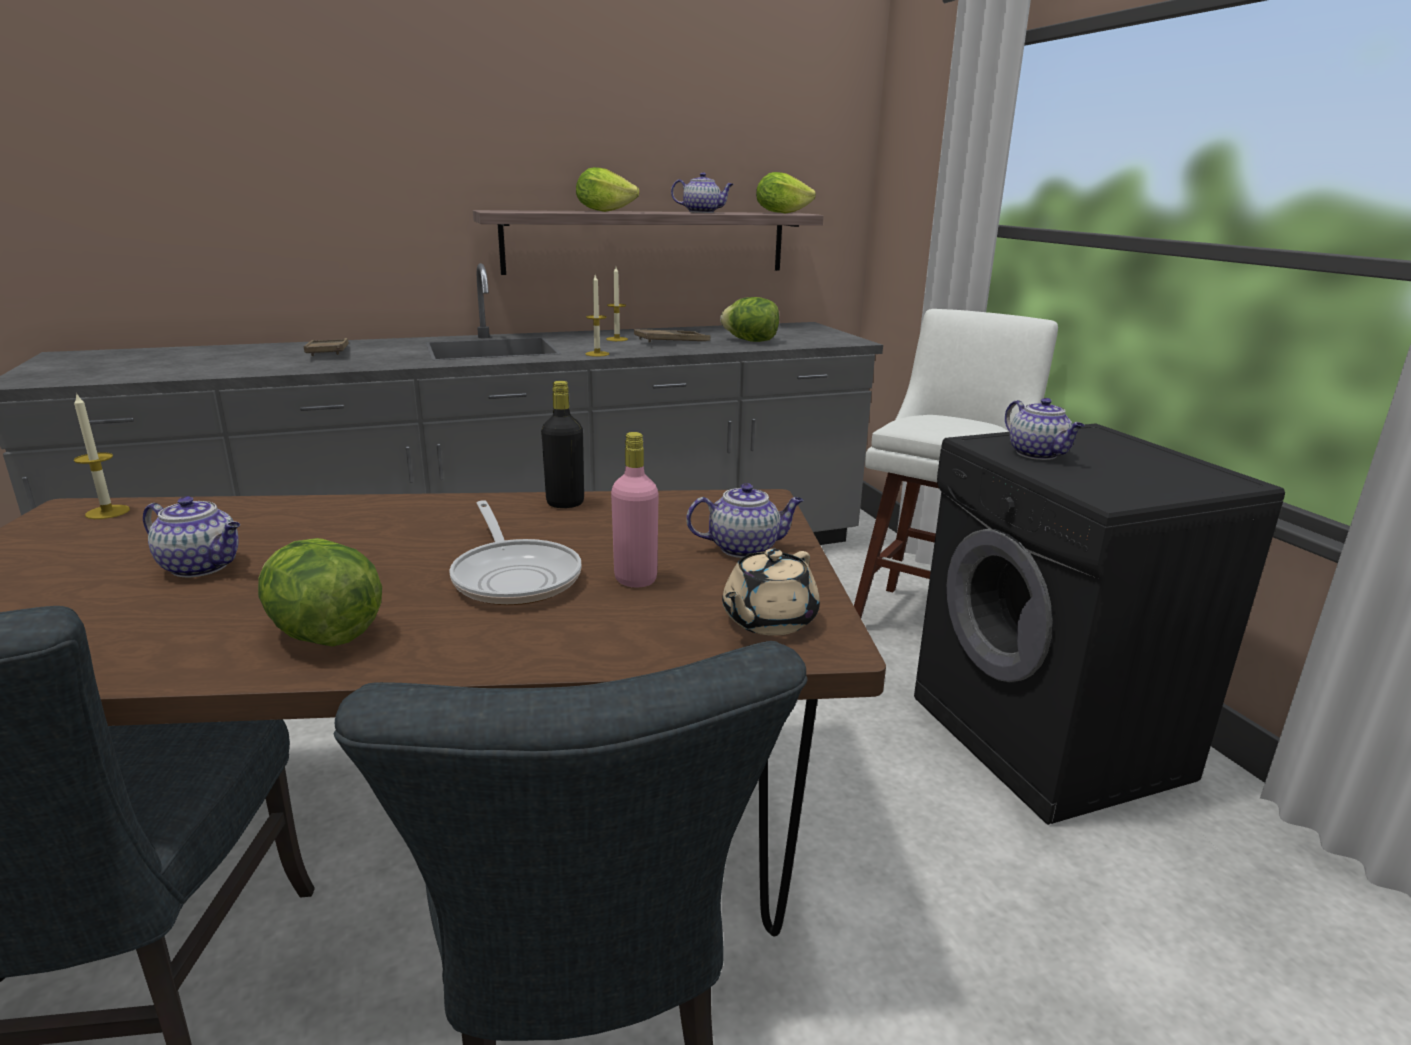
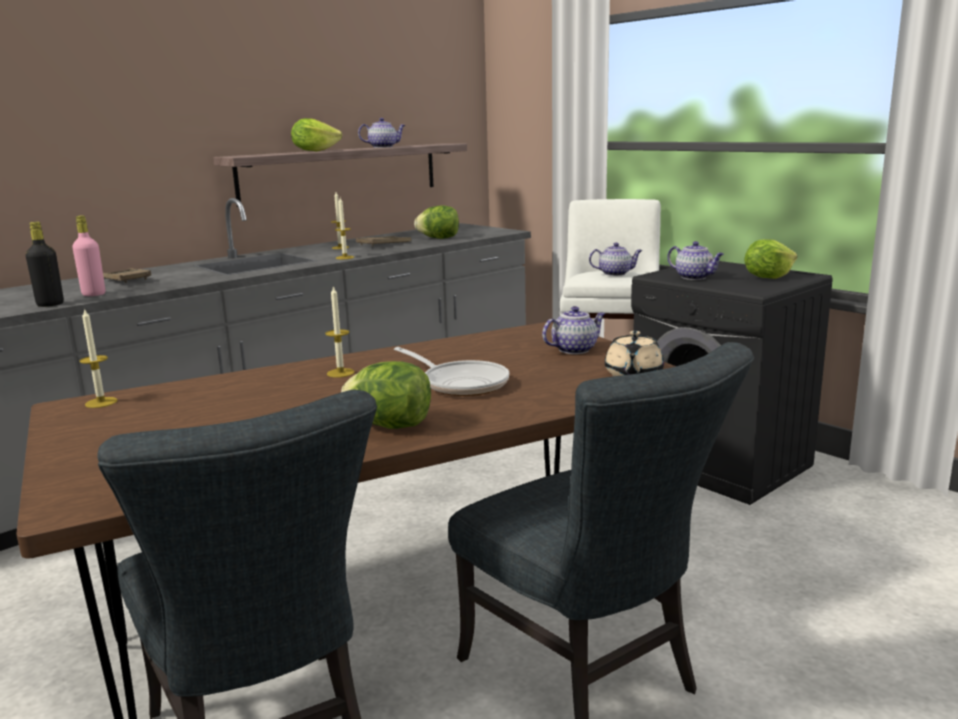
camera: 20 degrees left, 5 degrees down
teapot [143,496,240,577] -> teapot moved to [589,243,642,276]
black bottle [541,381,584,508] -> black bottle moved to [26,222,64,307]
pink bottle [611,432,659,587] -> pink bottle moved to [72,216,105,296]
lettuce [756,172,816,214] -> lettuce moved to [744,240,797,279]
none -> candle [325,285,355,378]

